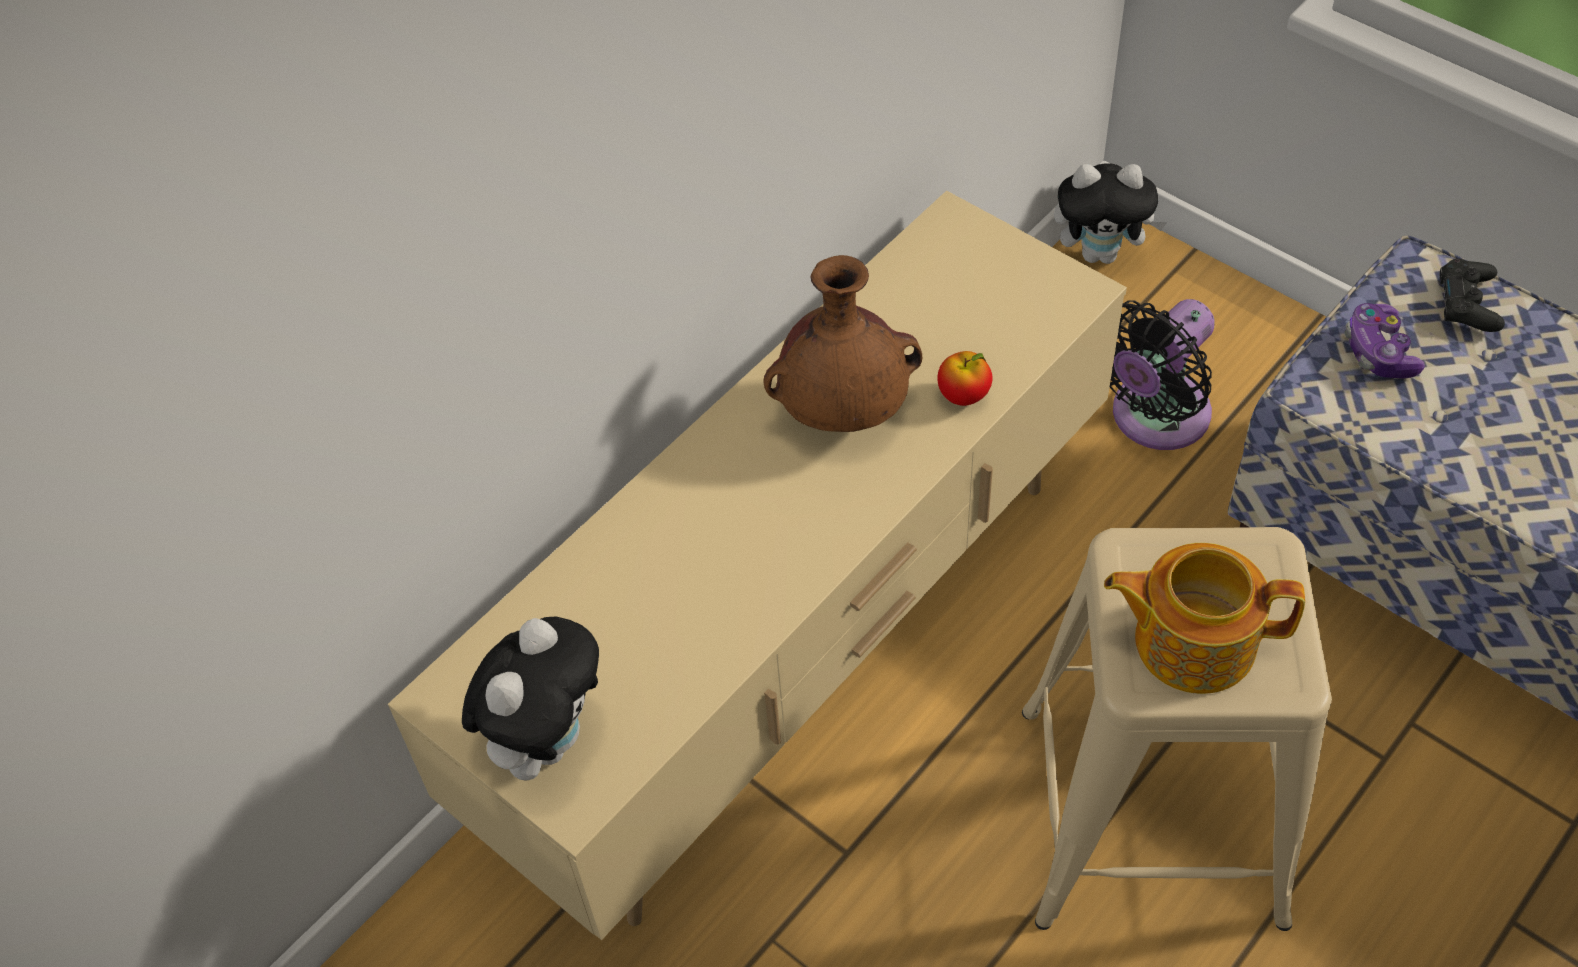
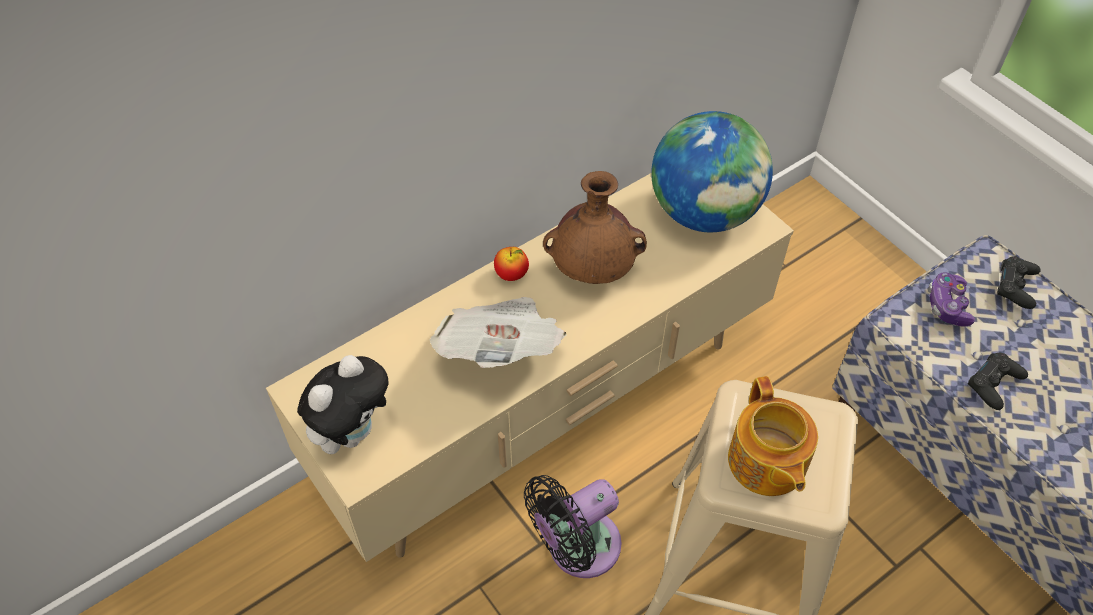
camera: 10 degrees right, 0 degrees up
apple [937,351,993,406] -> apple moved to [494,247,529,281]
plush toy [1054,163,1167,264] -> none
teapot [1104,543,1305,694] -> teapot turned 120 degrees counterclockwise [728,376,818,496]
black fan [1110,299,1215,450] -> black fan moved to [524,475,622,578]
none -> newspaper [430,297,567,368]
none -> globe [651,111,773,232]
none -> black game controller [968,353,1028,410]

